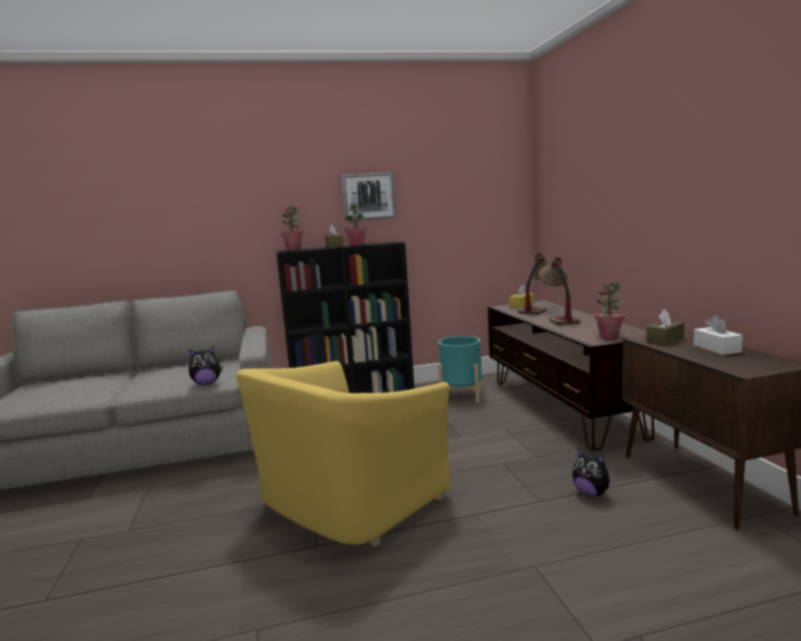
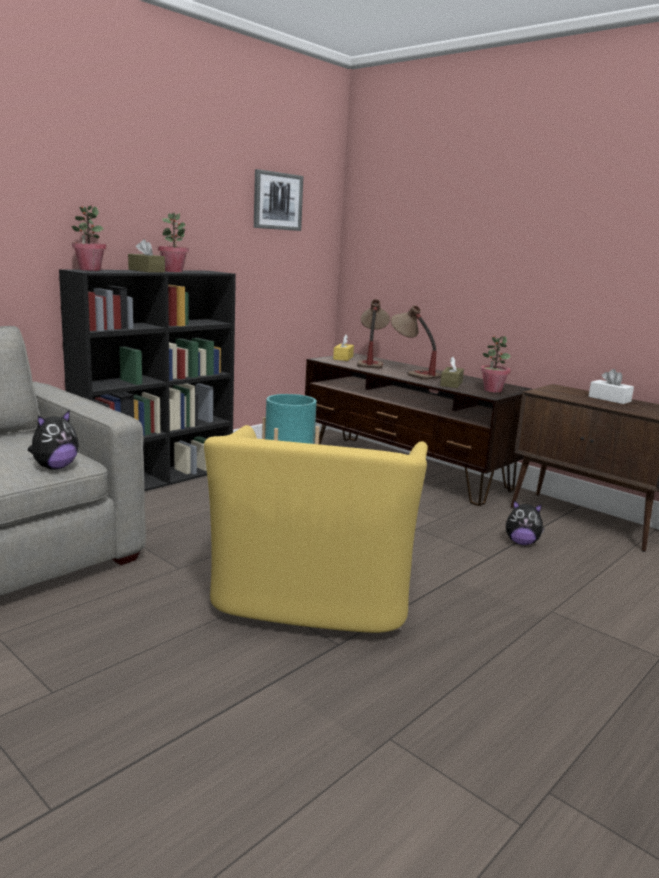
camera: 35 degrees left, 5 degrees up
picture [341,172,396,221] -> picture moved to [254,169,304,231]
brown tissue box [646,309,684,345] -> brown tissue box moved to [440,357,464,388]

